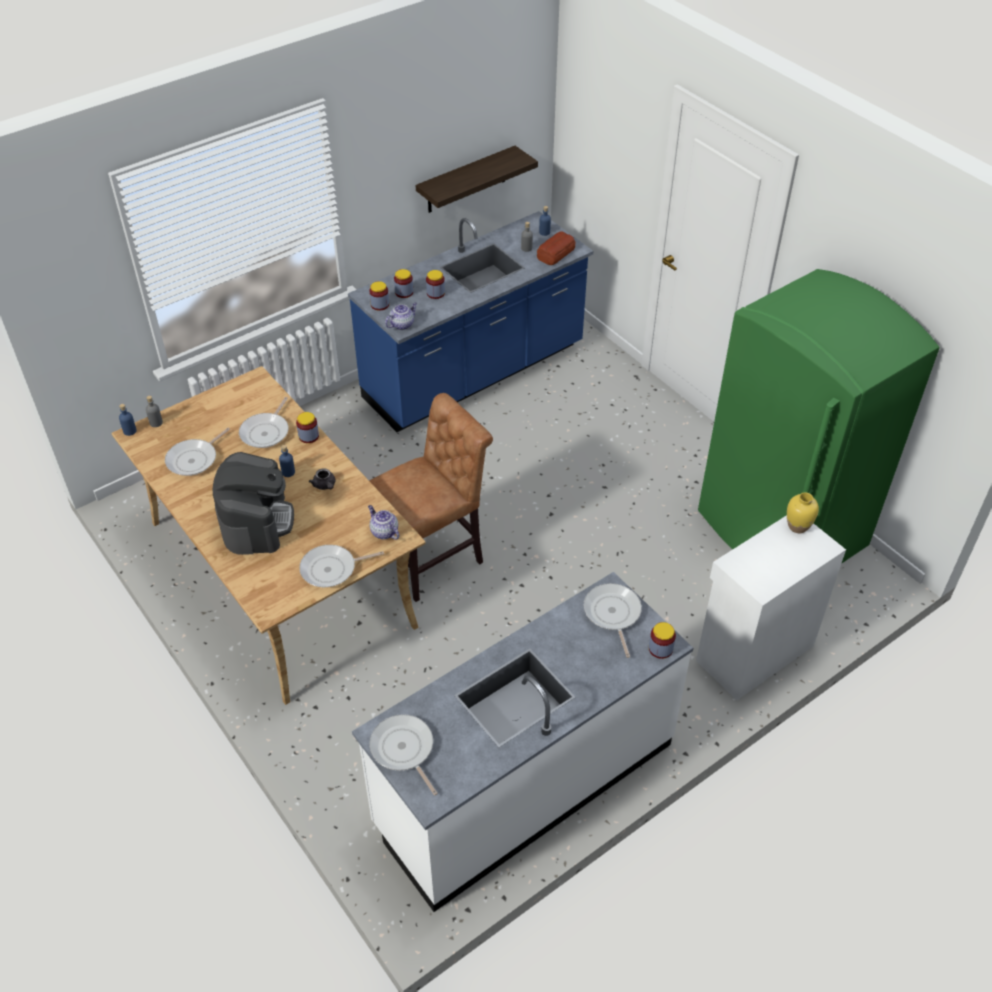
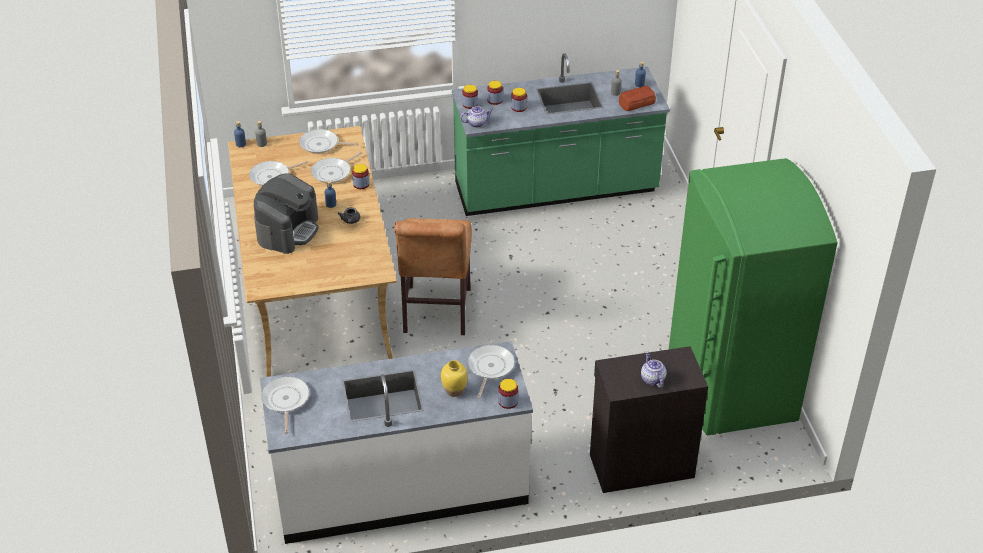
camera: 25 degrees right, 5 degrees down
frying pan [299,545,384,587] -> frying pan moved to [299,129,359,154]
blue counter [348,211,593,432] -> green counter [452,53,670,216]
teapot [368,505,399,540] -> teapot moved to [641,353,667,388]
brown chair [369,393,493,602] -> brown chair turned 105 degrees clockwise [394,218,472,335]
shelf [416,146,538,213] -> none
white cabinet [696,515,846,700] -> black cabinet [590,346,708,493]
yellow vase [787,492,819,533] -> yellow vase moved to [441,360,468,397]

